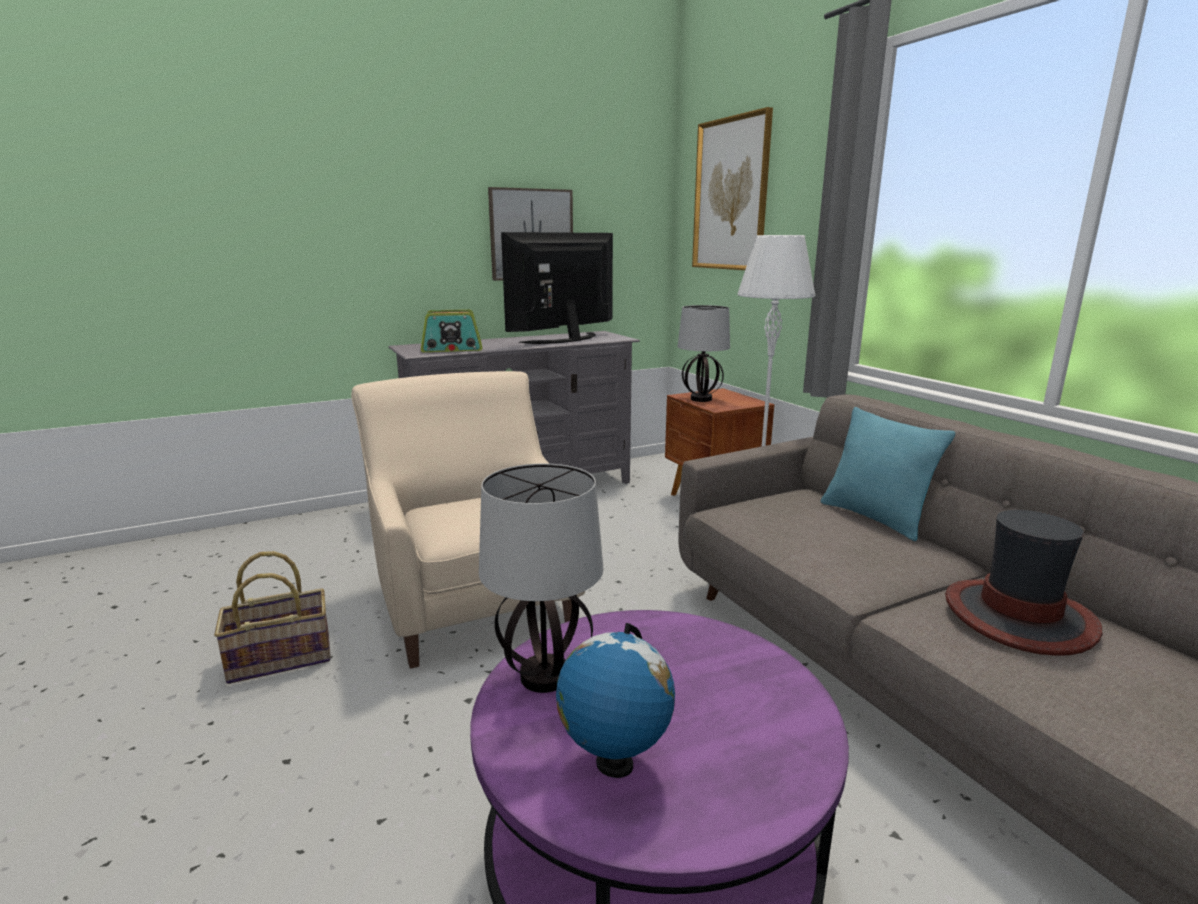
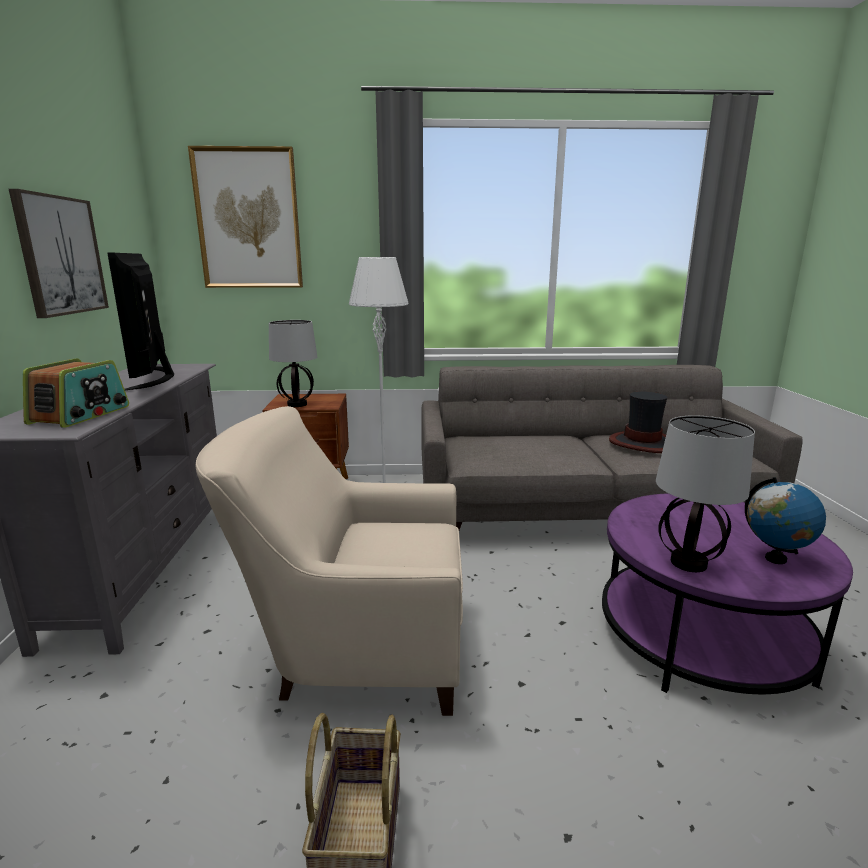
camera: 65 degrees left, 0 degrees up
turquoise pillow [821,407,955,541] -> none

